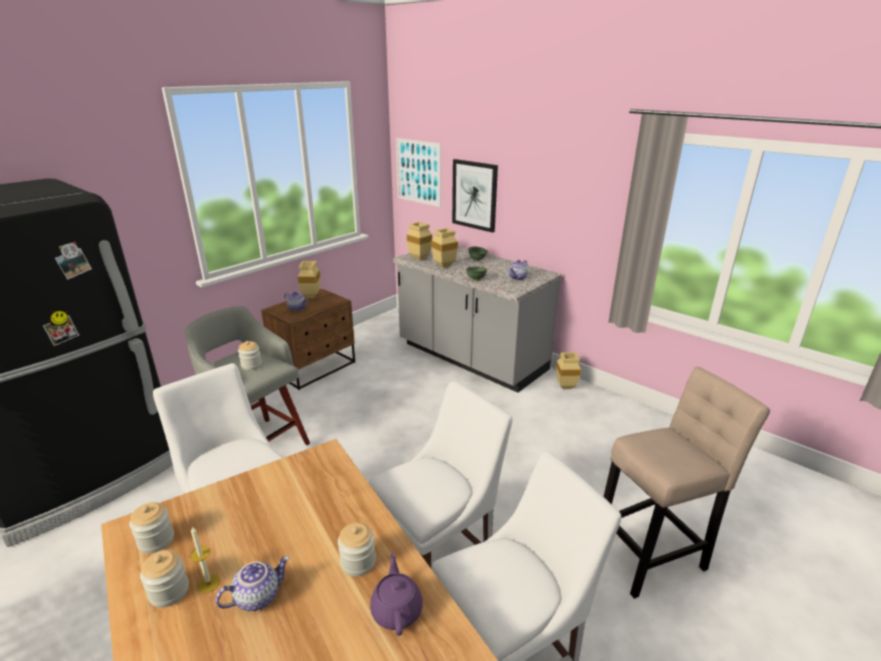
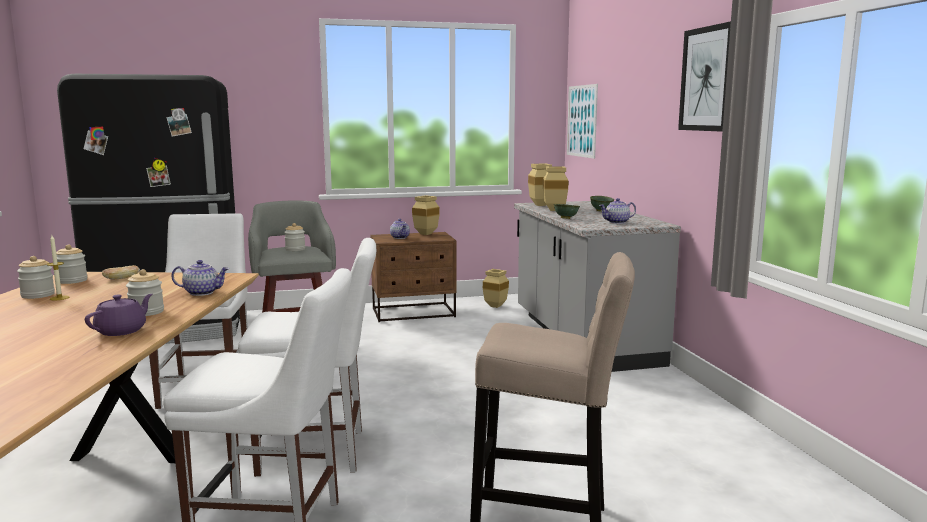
camera: 35 degrees right, 15 degrees down
teapot [216,556,289,611] -> teapot moved to [171,260,229,296]
picture [452,159,498,233] -> picture moved to [678,21,731,132]
beige vase [556,352,581,389] -> beige vase moved to [483,269,509,308]
none -> bread [102,265,140,279]

